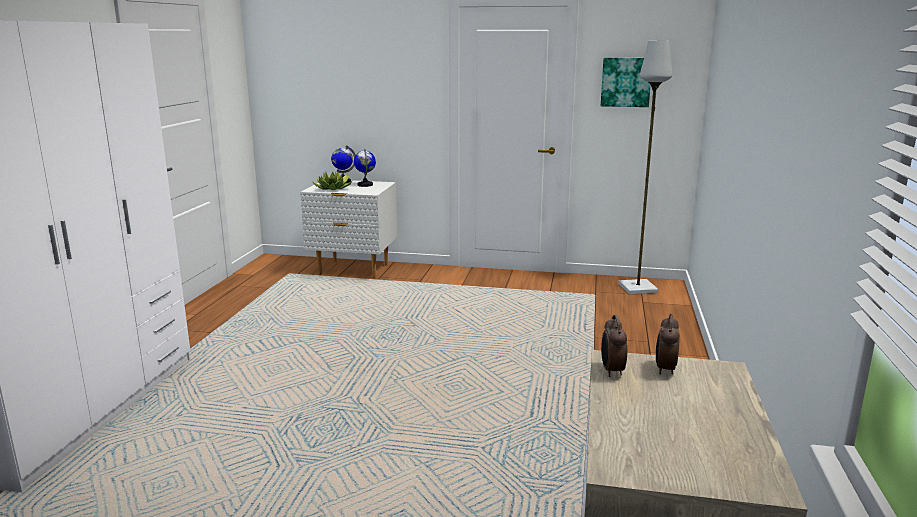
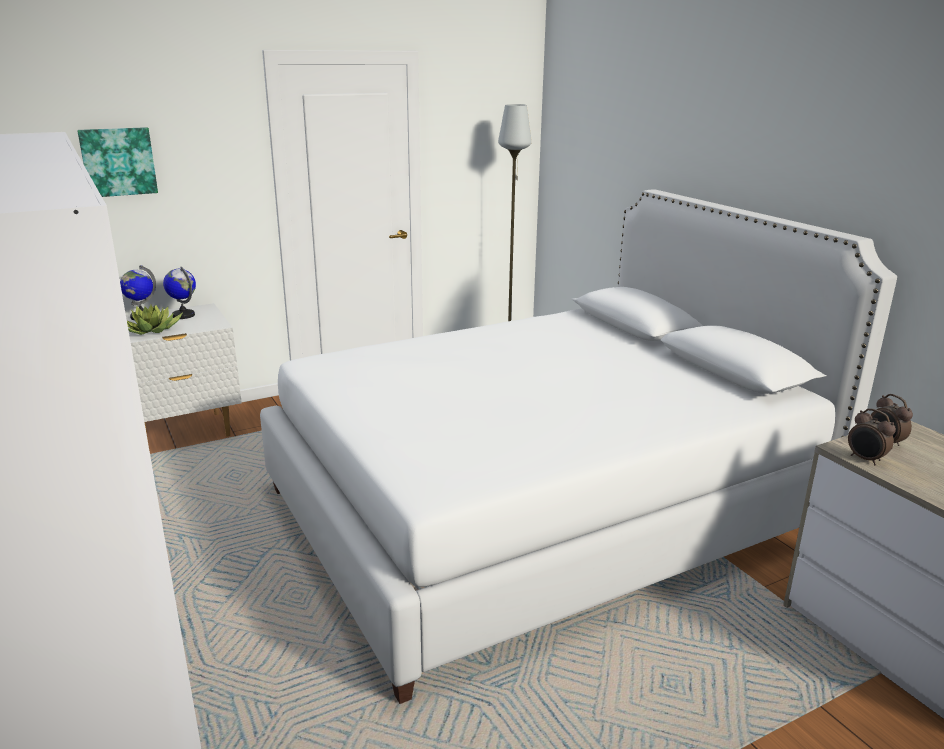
camera: 40 degrees left, 5 degrees up
picture [601,58,651,107] -> picture moved to [77,127,158,197]
none -> white bed [260,189,897,704]

